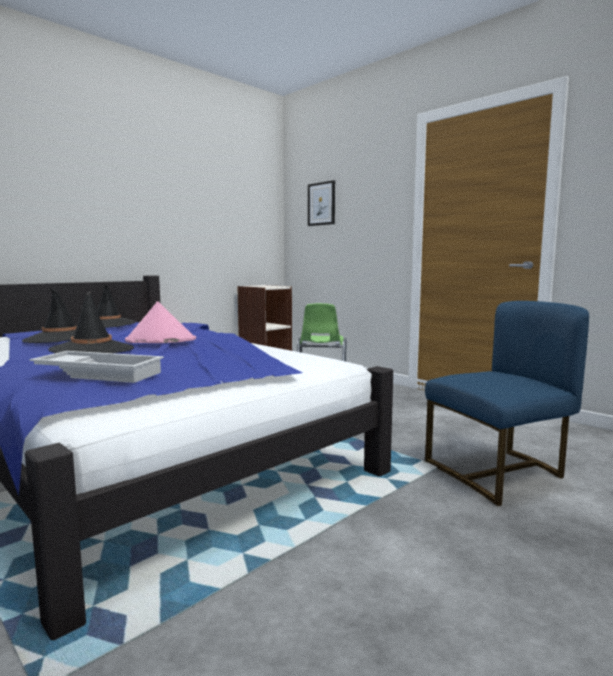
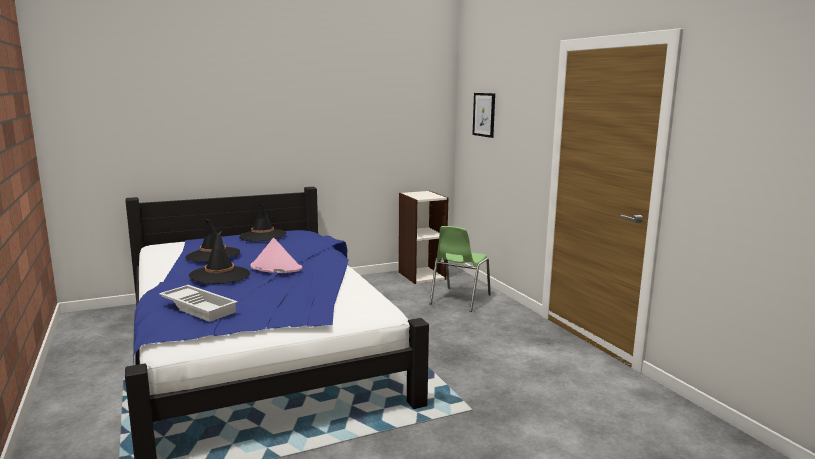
camera: 20 degrees right, 5 degrees up
blue chair [425,301,589,506] -> none

